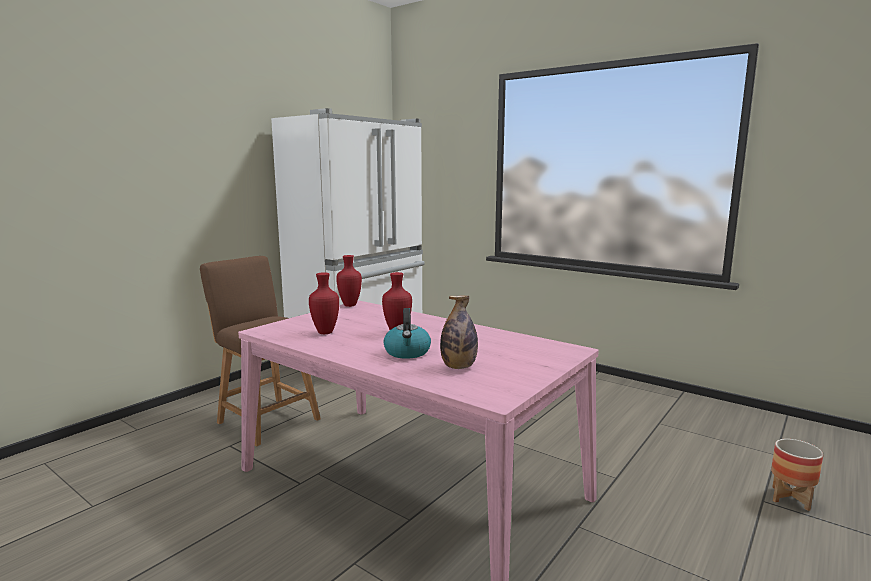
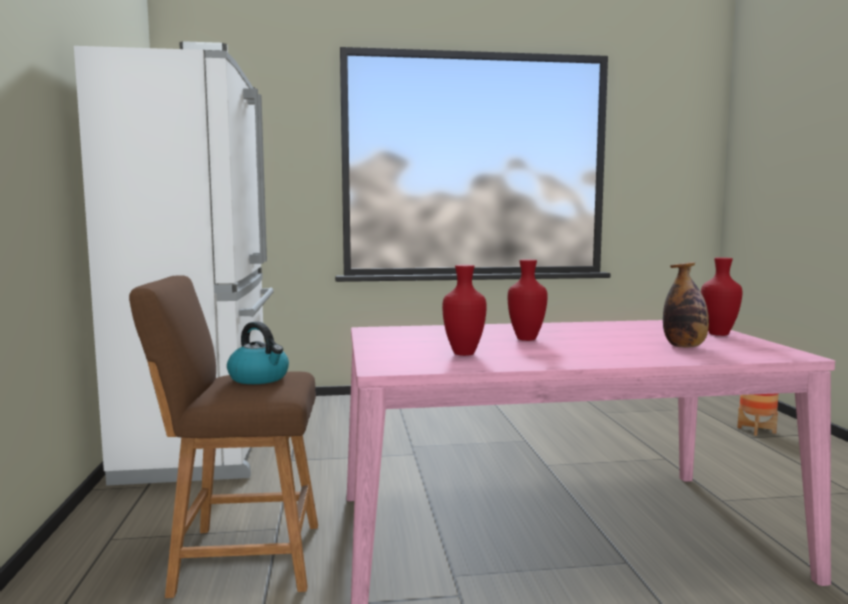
camera: 45 degrees left, 5 degrees down
red vase [336,255,362,307] -> red vase moved to [701,257,742,336]
kettle [383,308,431,359] -> kettle moved to [227,321,289,384]

